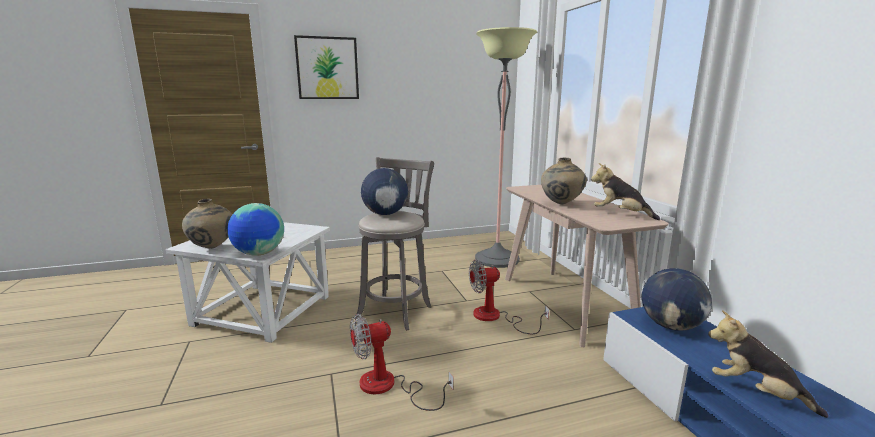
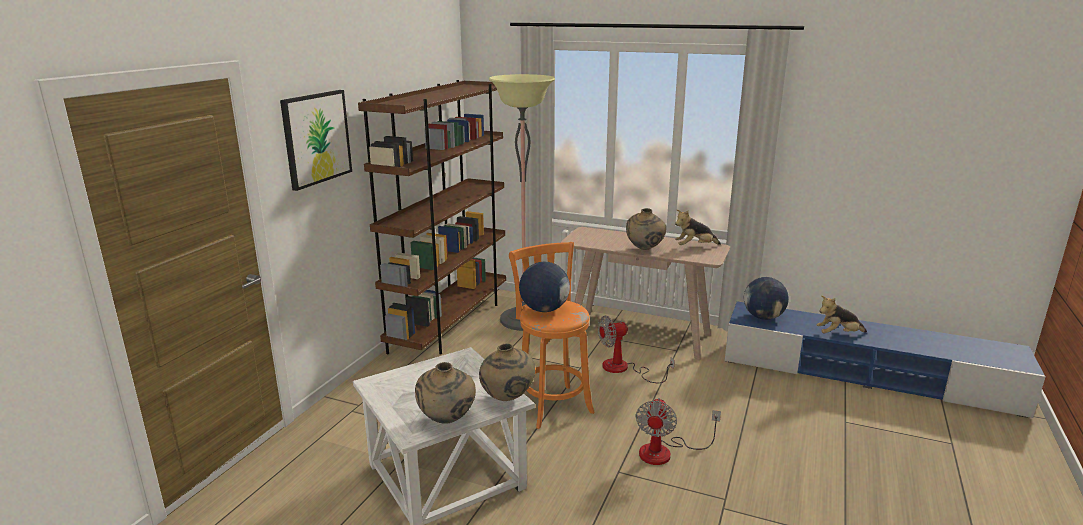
camera: 50 degrees left, 5 degrees up
globe [227,203,284,256] -> beige vase [479,343,535,401]
grey stool [356,157,434,331] -> orange stool [509,242,594,429]
fan [469,259,549,334] -> fan turned 45 degrees clockwise [598,316,675,383]
none -> brown bookcase [358,80,506,355]

